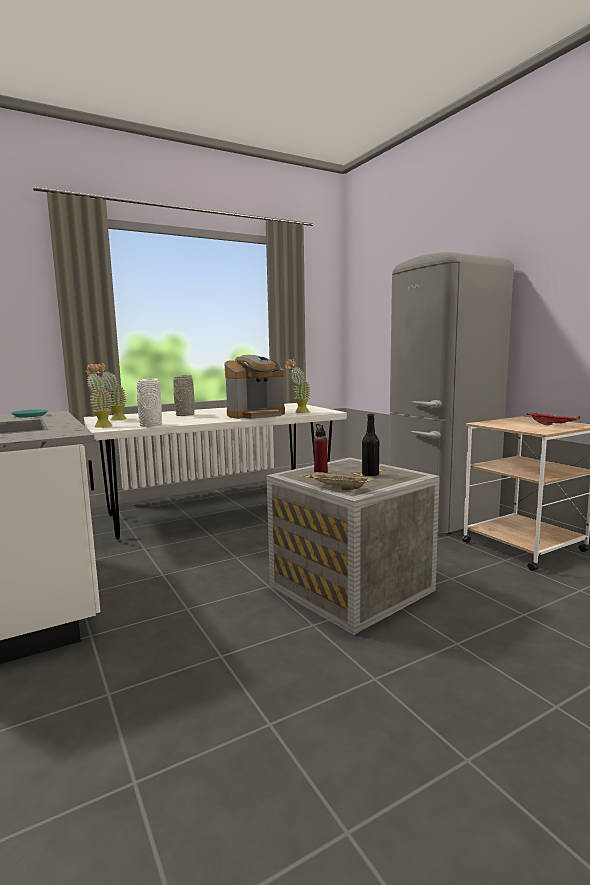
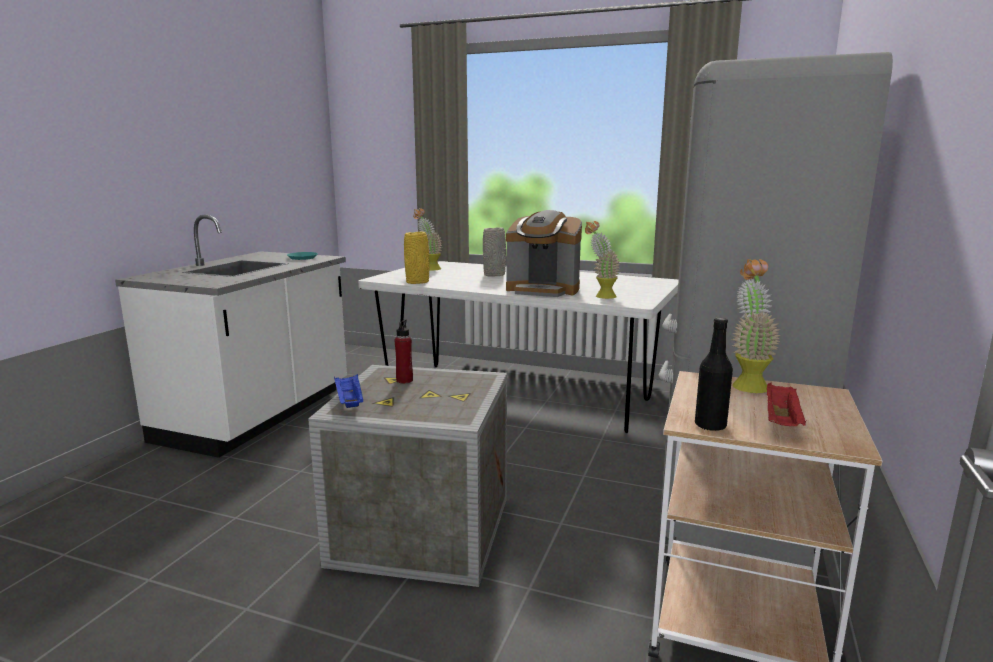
camera: 50 degrees right, 5 degrees up
potted plant [86,364,113,428] -> potted plant moved to [732,259,781,393]
white vase [137,378,162,427] -> yellow vase [404,232,429,284]
beige tray [309,472,374,490] -> blue tray [334,374,363,408]
black bottle [362,413,379,477] -> black bottle moved to [695,318,733,431]

